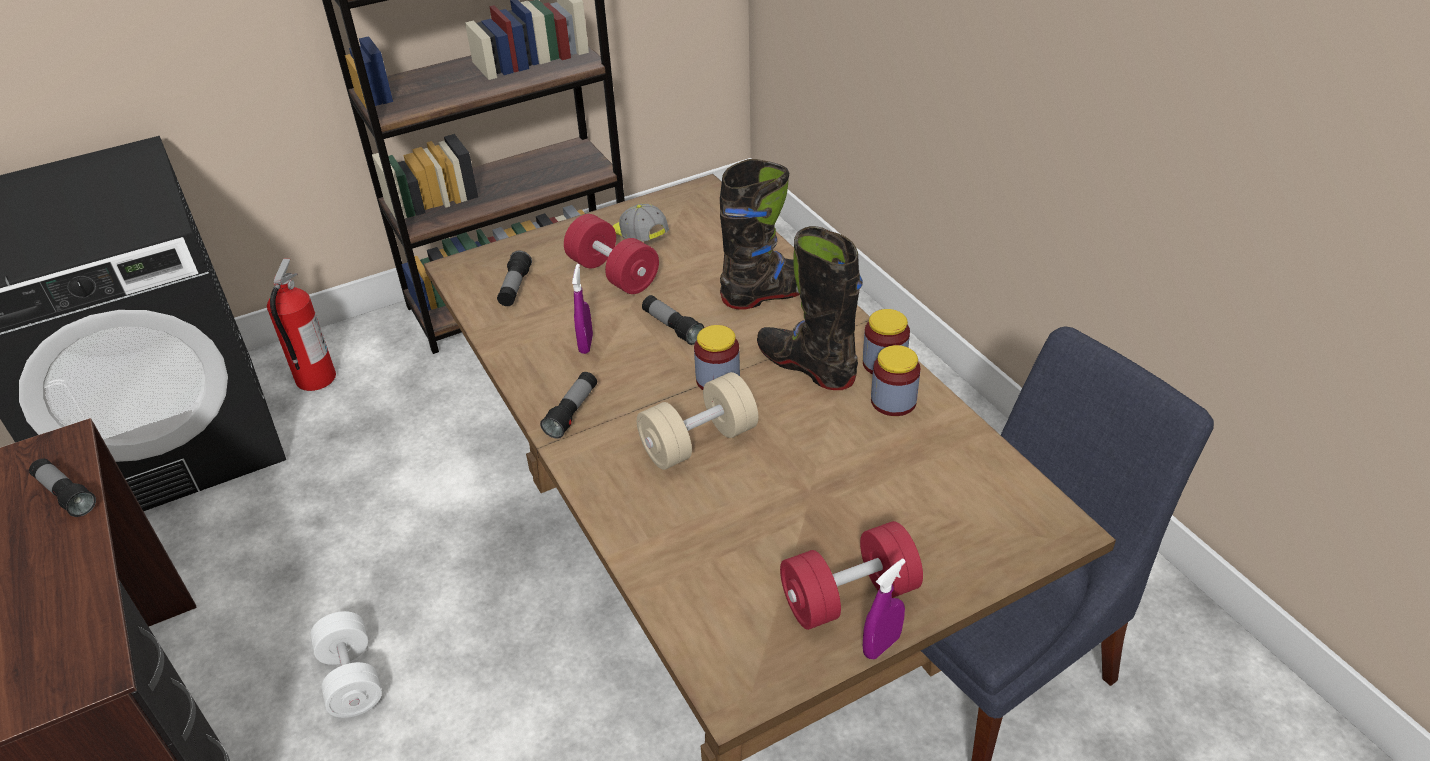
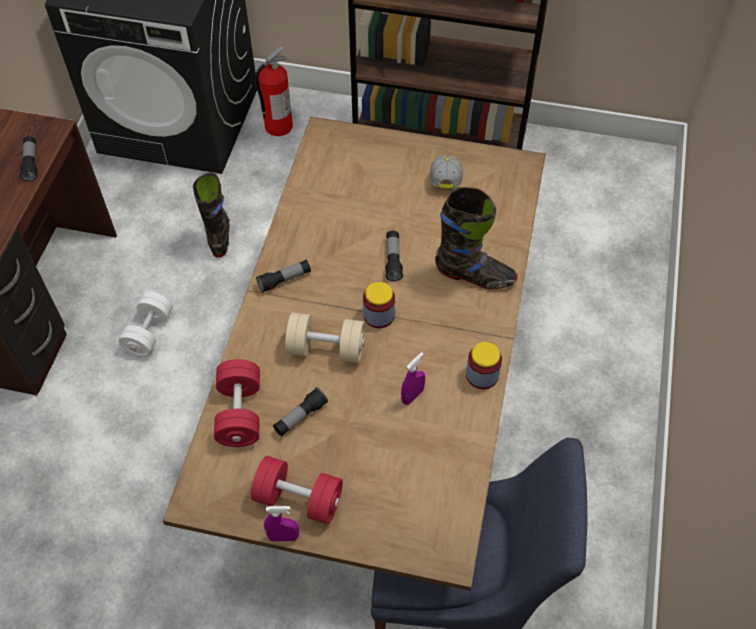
camera: 40 degrees right, 15 degrees up
flashlight [497,251,532,306] -> flashlight moved to [273,387,328,436]
red dumbbell [564,214,659,294] -> red dumbbell moved to [214,359,260,447]
purple spray bottle [572,264,593,354] -> purple spray bottle moved to [401,352,425,405]
black boot [757,226,863,390] -> black boot moved to [193,173,229,257]
jar [871,345,921,416] -> none

